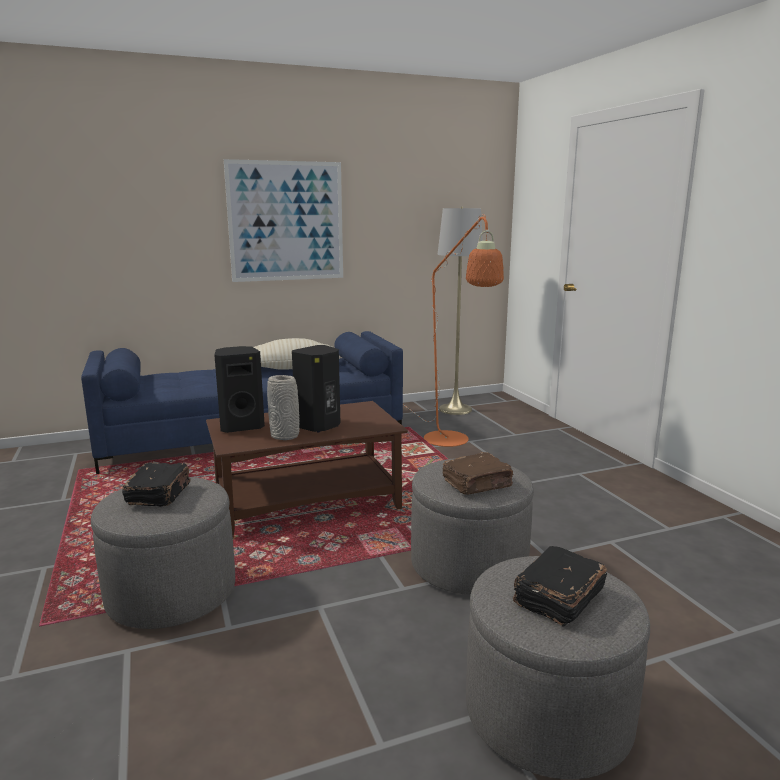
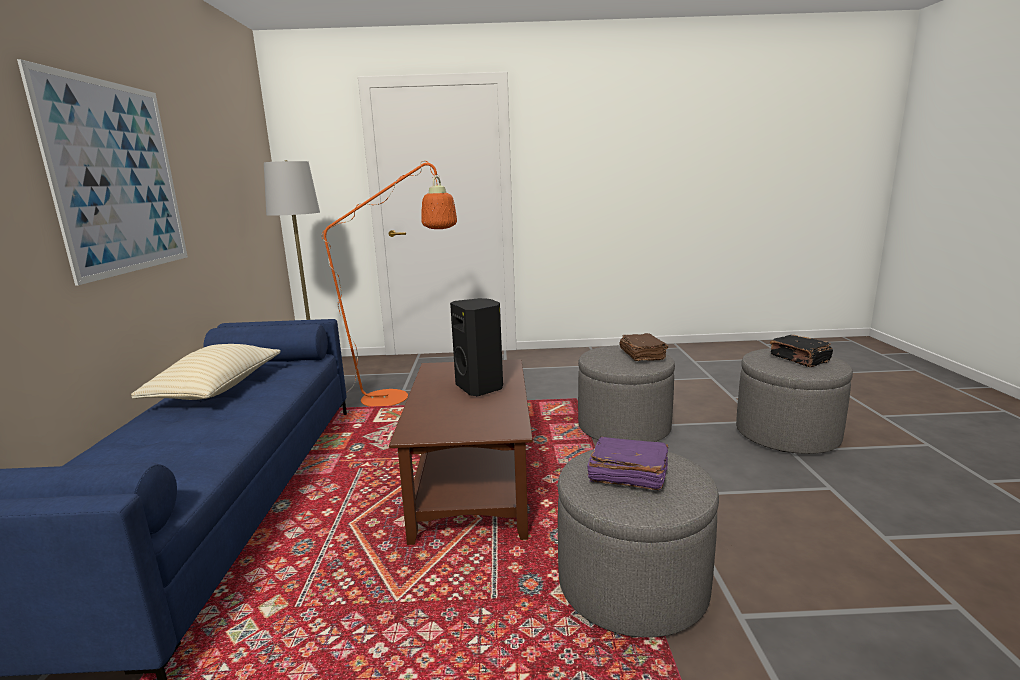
camera: 70 degrees left, 0 degrees up
black book [122,463,191,507] -> purple book [587,437,668,490]
black speaker [214,346,265,433] -> none
grey vase [267,375,300,440] -> none

